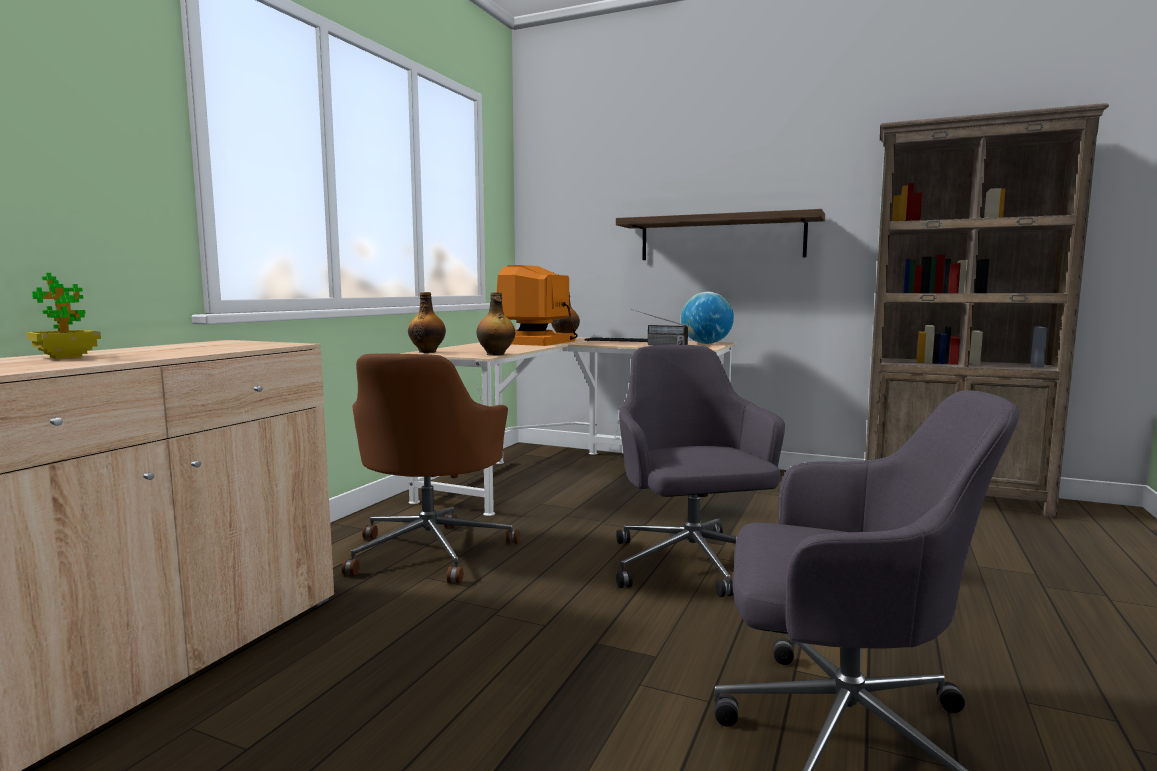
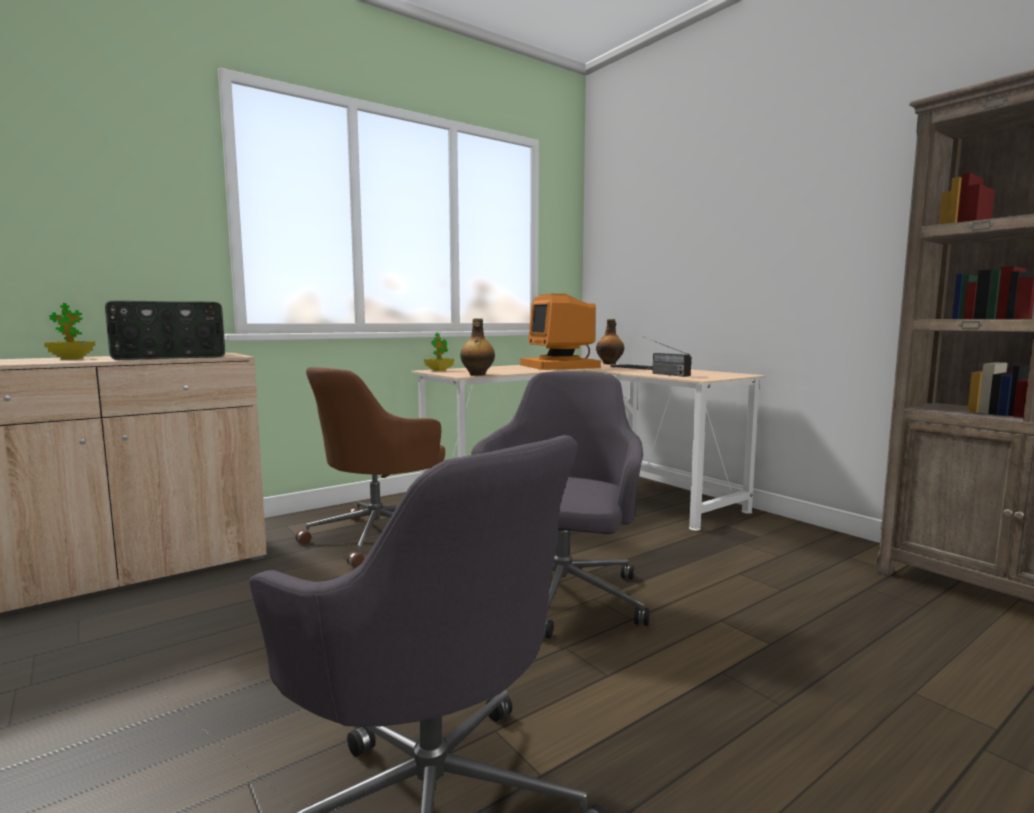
camera: 30 degrees right, 0 degrees up
bottle [408,292,446,353] -> potted plant [424,333,454,371]
monitor [497,265,578,346] -> monitor turned 75 degrees counterclockwise [520,294,601,370]
shelf [616,209,825,260] -> none
globe [681,291,734,344] -> none
none -> radio [105,300,225,360]

